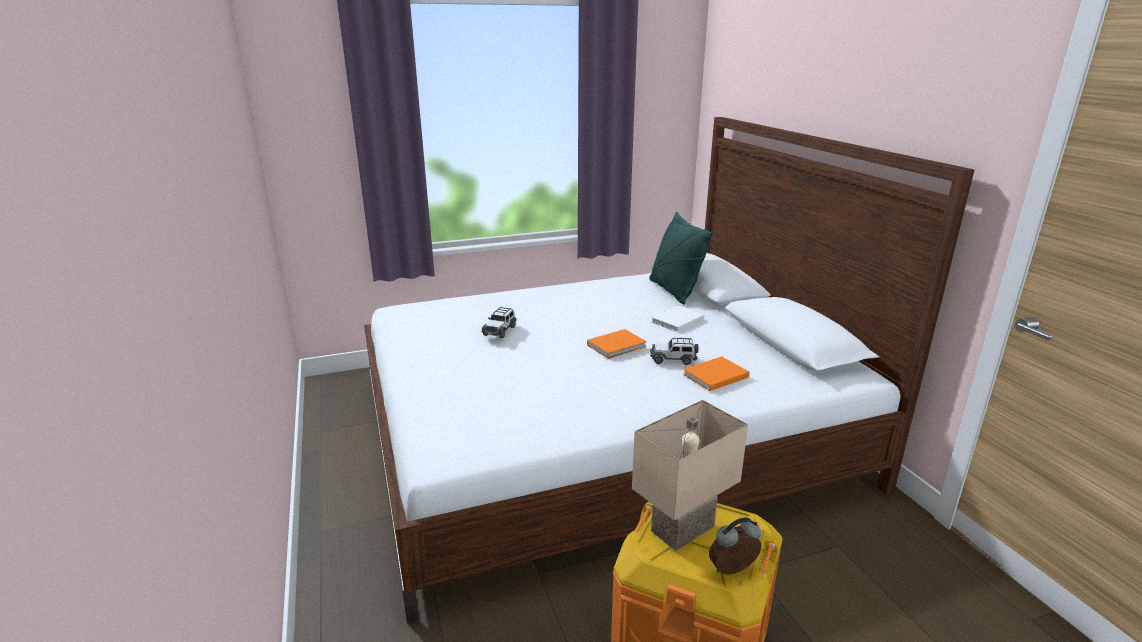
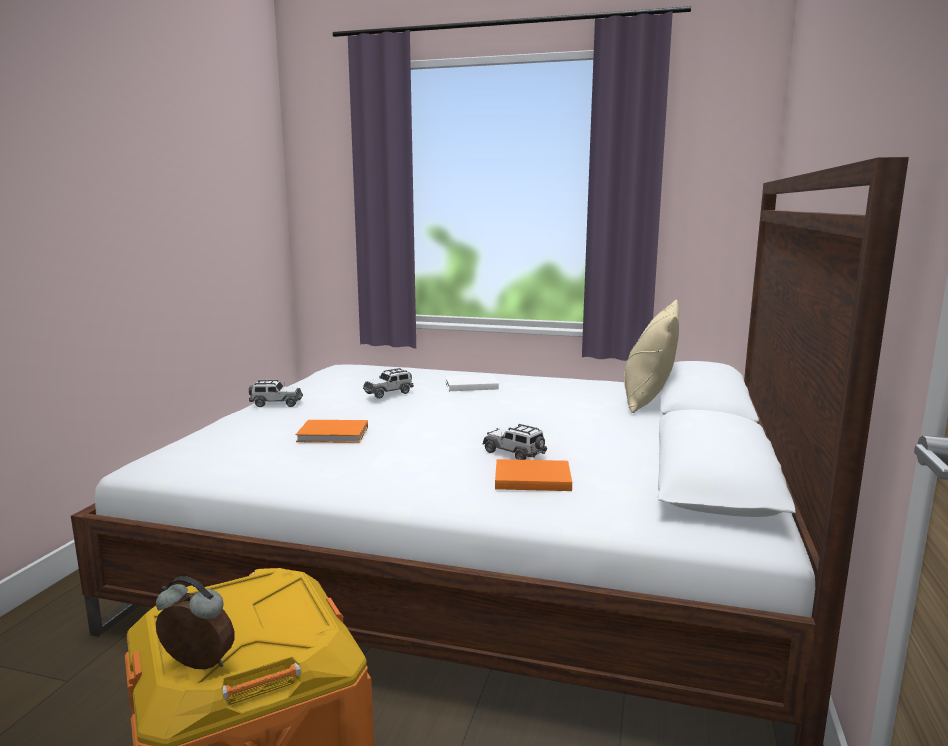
camera: 35 degrees right, 10 degrees down
orange book [587,329,647,359] -> orange book moved to [295,420,368,443]
beige table lamp [632,400,748,551] -> none
green pillow [649,212,713,305] -> beige pillow [624,300,679,413]
white book [652,306,705,332] -> white book moved to [445,374,499,391]
none -> toy car [249,380,303,407]

